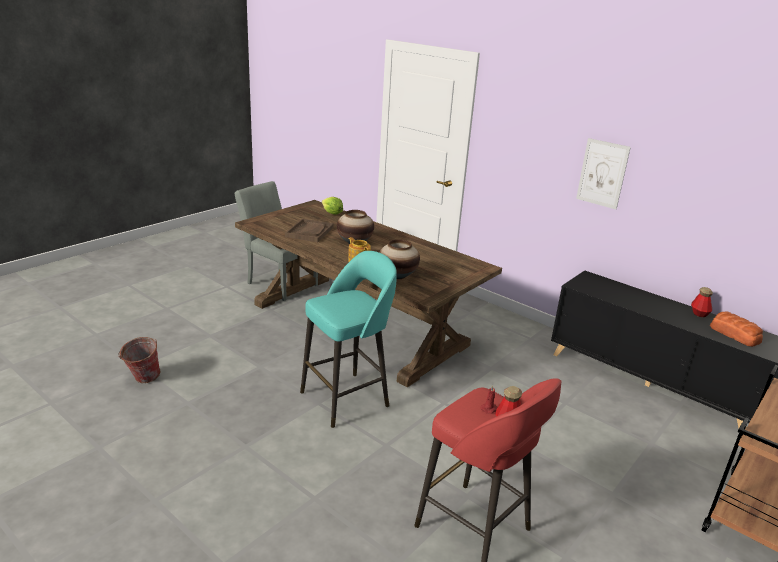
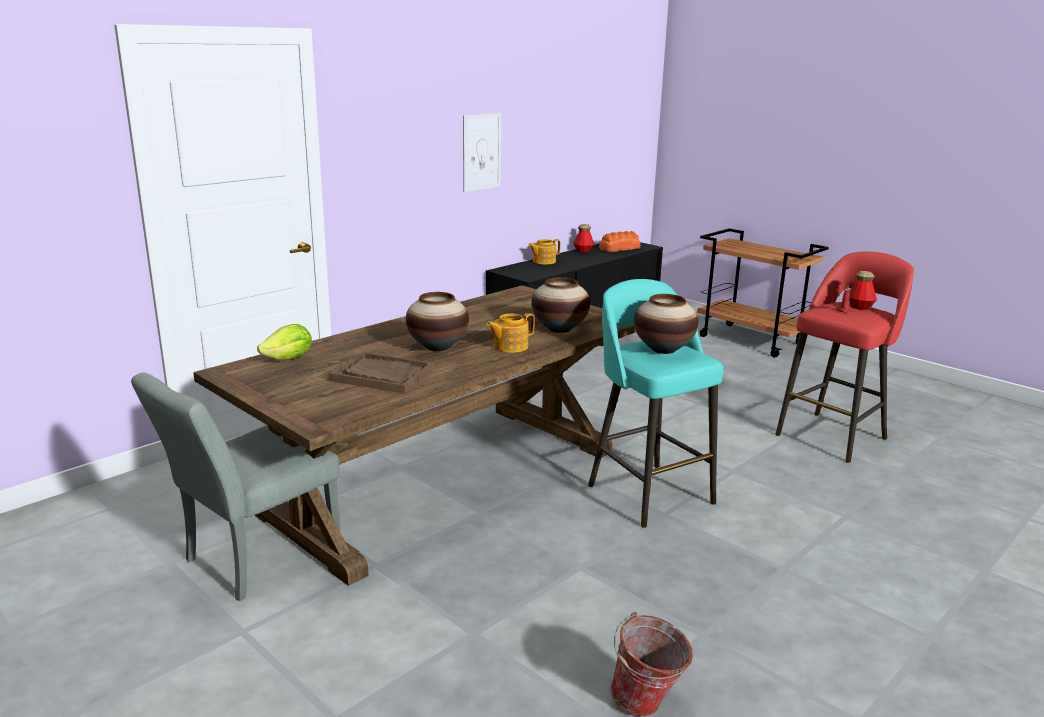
camera: 85 degrees left, 5 degrees down
none -> teapot [528,239,561,265]
none -> vase [634,294,698,354]

